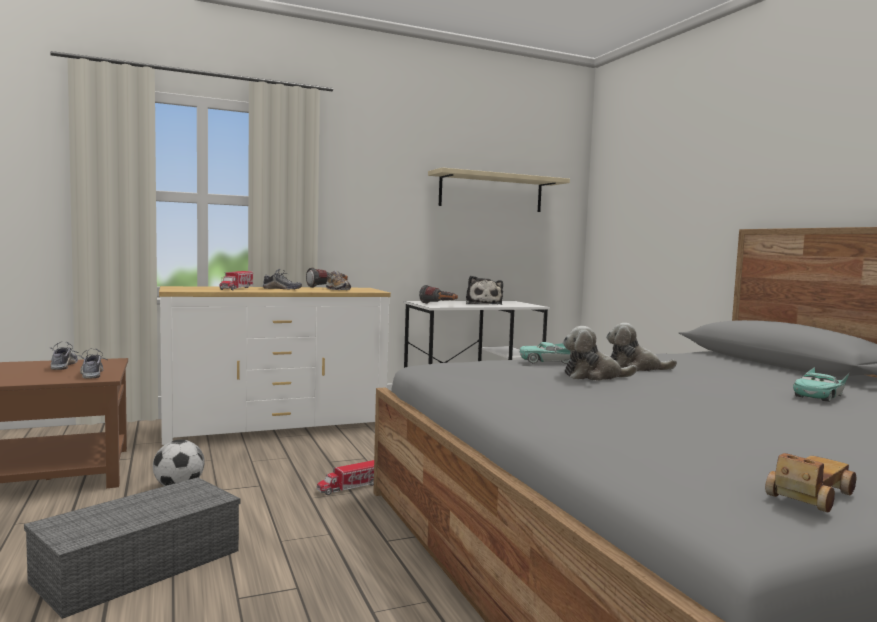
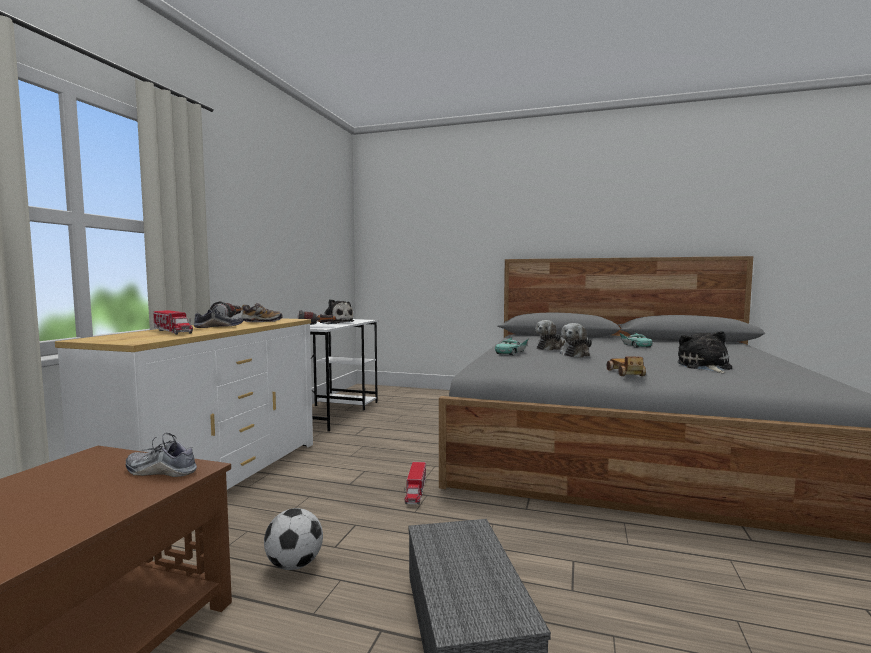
camera: 50 degrees left, 0 degrees up
shoe [50,342,78,370] -> none
beige shelf [428,167,570,212] -> none
toy car [765,453,856,512] -> toy car moved to [607,356,646,376]
none -> plush toy [677,331,732,373]

